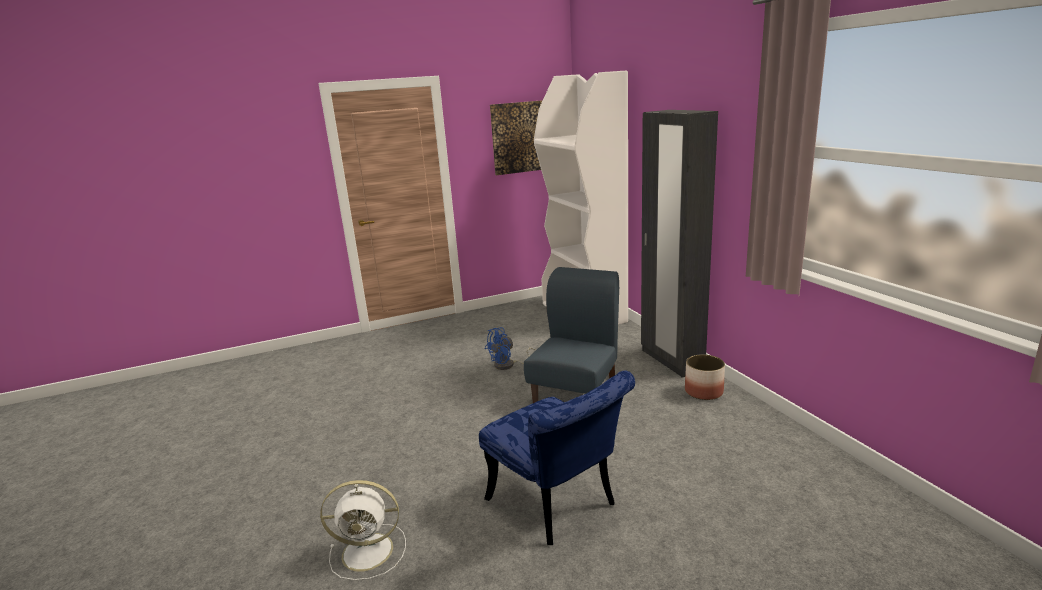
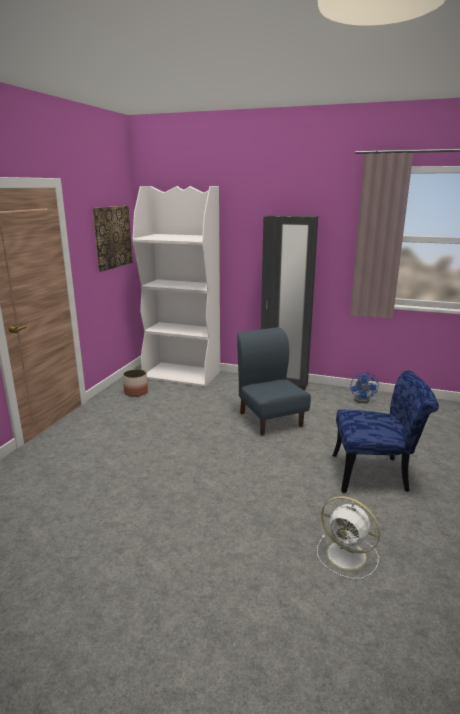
camera: 50 degrees left, 0 degrees up
white fan [320,480,406,580] -> white fan turned 90 degrees clockwise [317,496,380,579]
blue fan [485,327,536,370] -> blue fan moved to [350,371,379,403]
planter [685,354,725,400] -> planter moved to [123,369,148,397]

